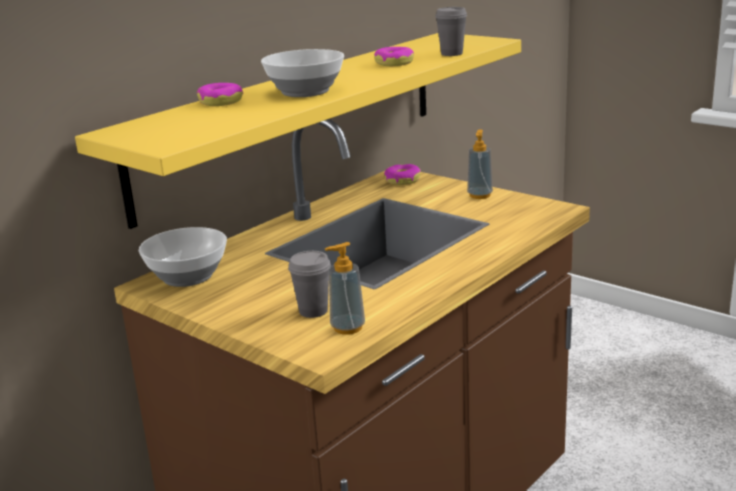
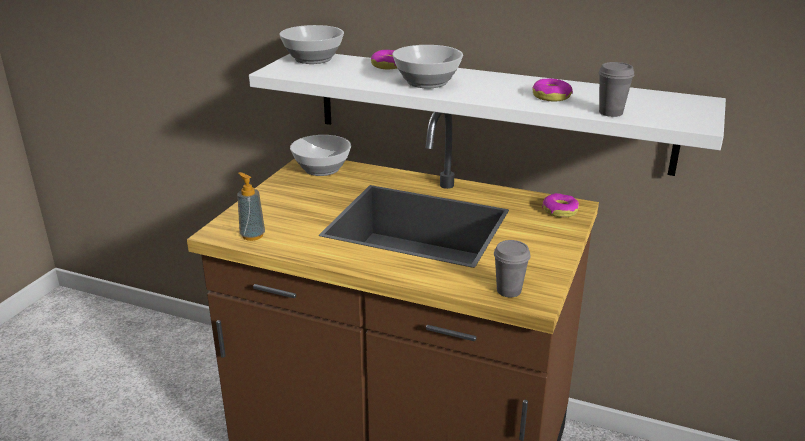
camera: 70 degrees right, 5 degrees up
yellow shelf [75,33,521,229] -> white shelf [249,54,726,176]
grey cup [288,251,331,318] -> grey cup moved to [494,240,531,297]
soap dispenser [467,129,493,199] -> none
none -> bowl [280,25,344,64]

